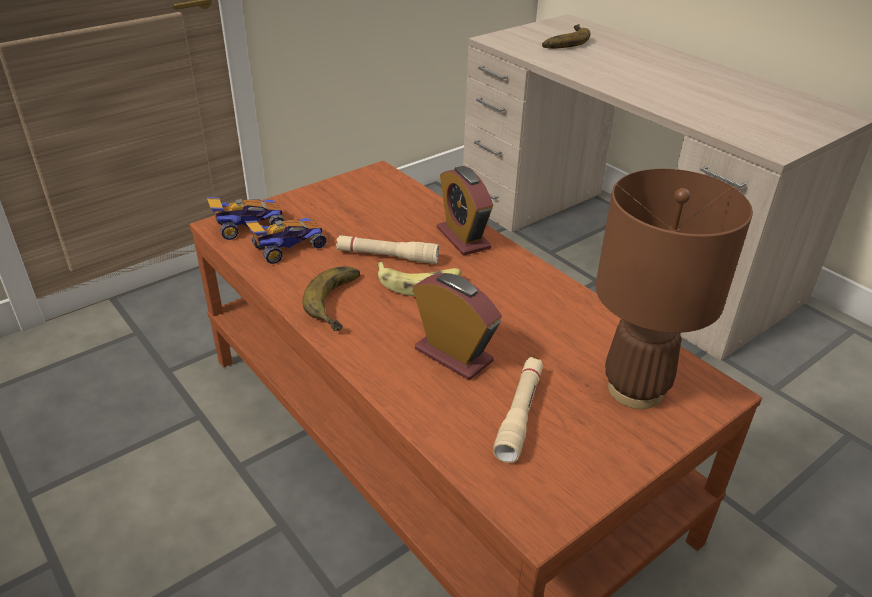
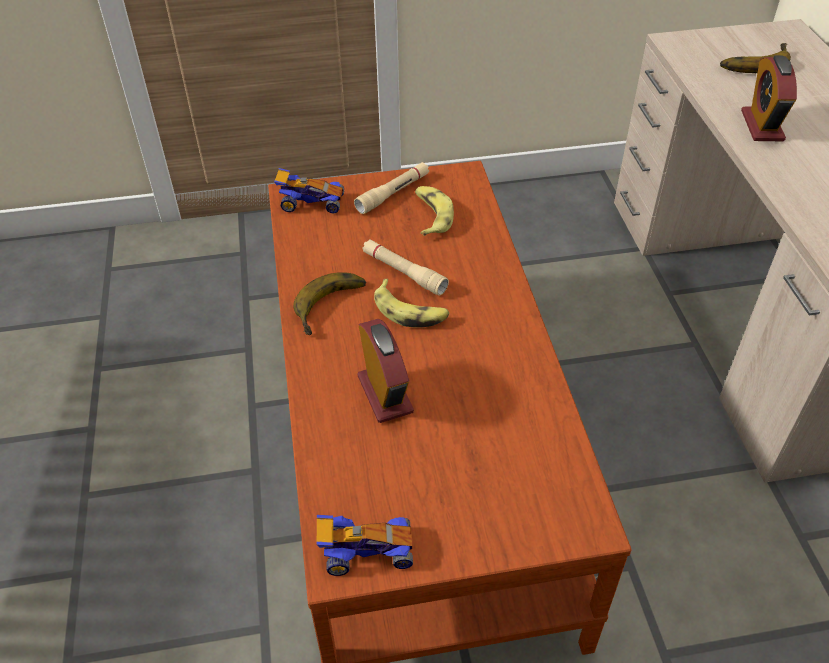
camera: 30 degrees right, 10 degrees up
toy car [245,218,326,264] -> toy car moved to [316,515,413,576]
alarm clock [437,166,493,256] -> alarm clock moved to [741,55,797,141]
beige flashlight [493,357,543,463] -> beige flashlight moved to [354,162,429,214]
brown table lamp [595,169,753,409] -> none
none -> banana [415,186,454,236]

